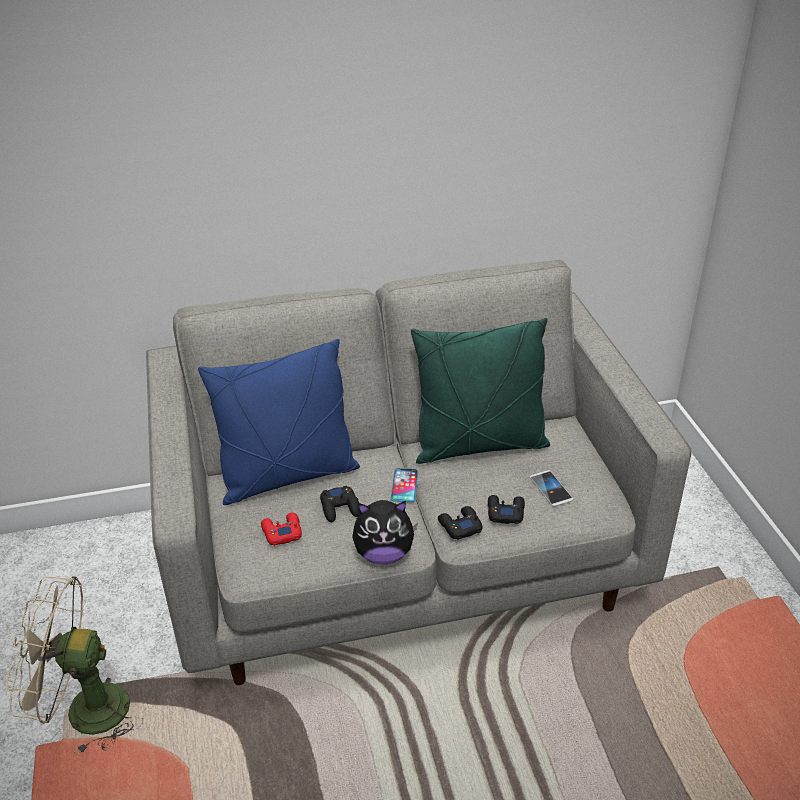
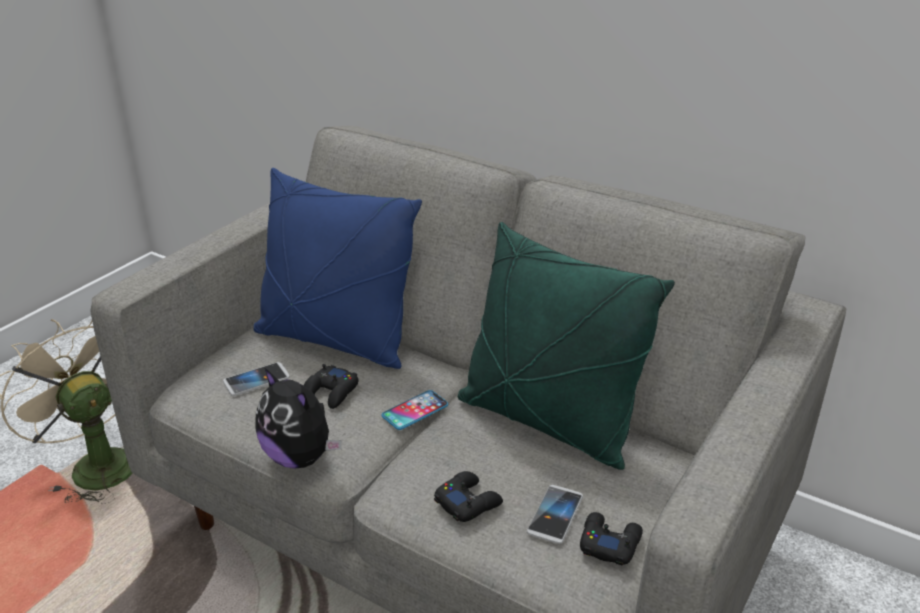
camera: 45 degrees right, 5 degrees down
red game controller [261,513,302,546] -> phone [223,362,290,396]
black game controller [438,506,483,540] -> black game controller moved to [580,512,643,566]

